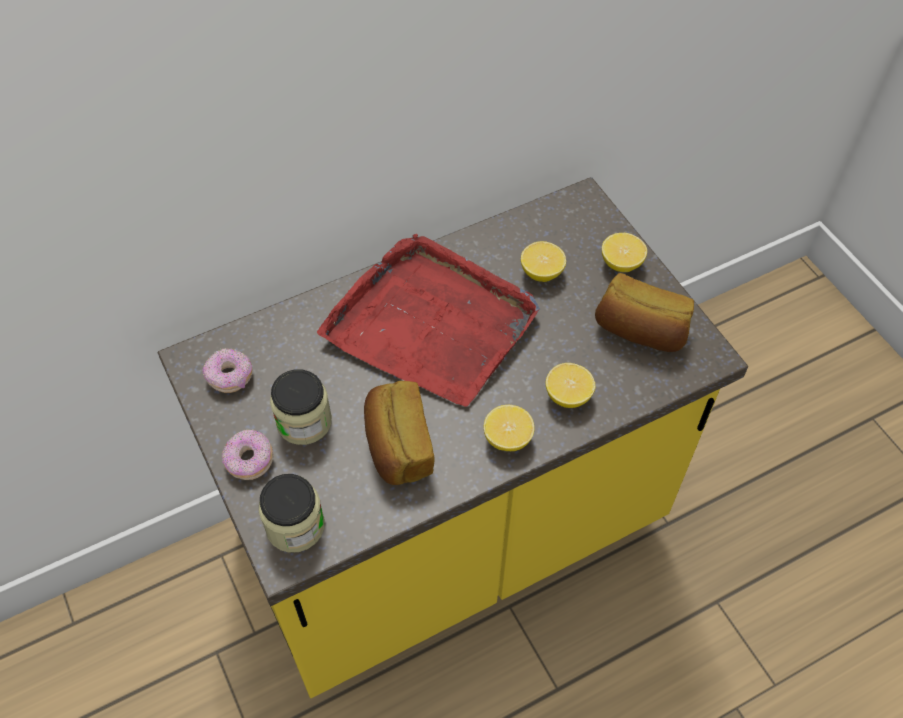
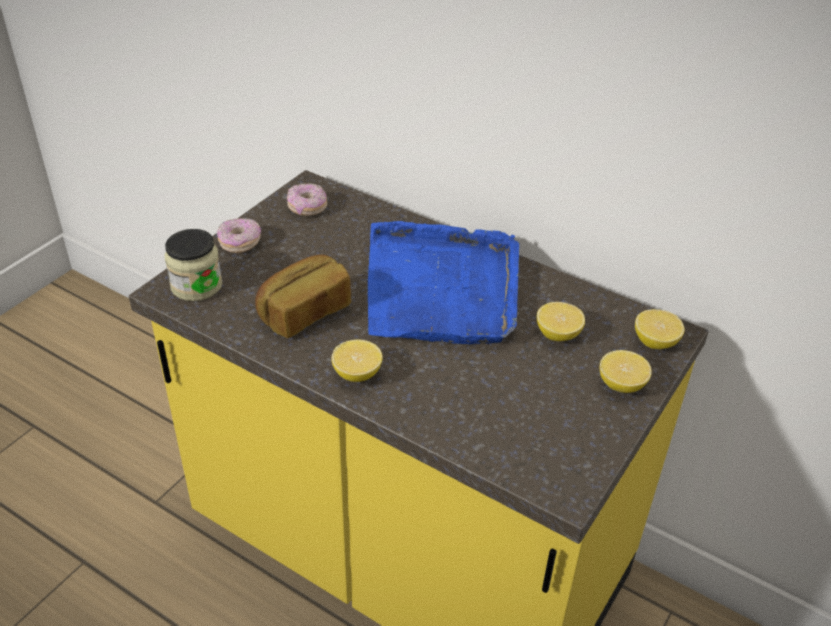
camera: 60 degrees right, 15 degrees down
jar [270,369,332,445] -> none
red tray [317,234,540,407] -> blue tray [368,221,519,344]
lemon [546,363,595,408] -> lemon moved to [635,309,685,349]
bread [595,273,694,352] -> none

